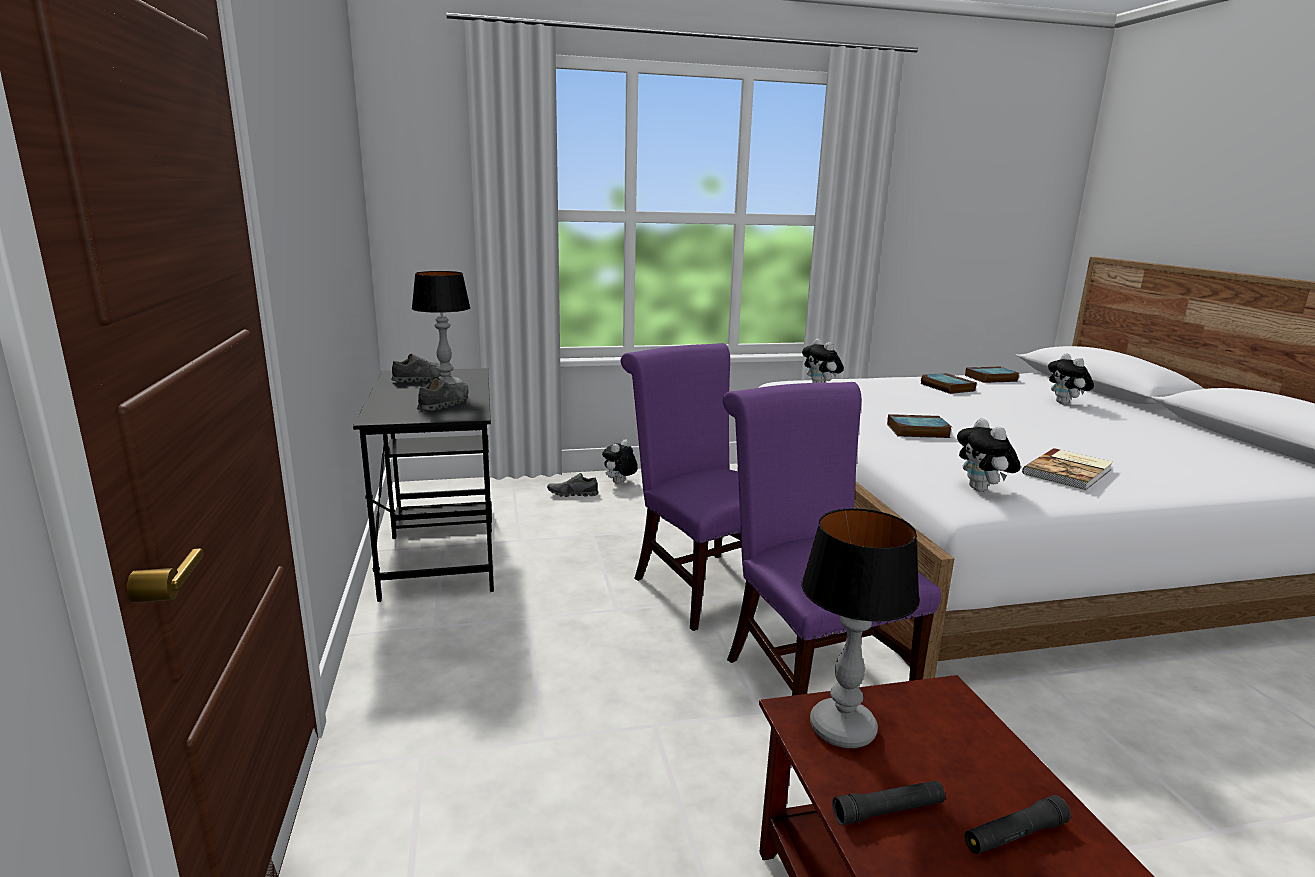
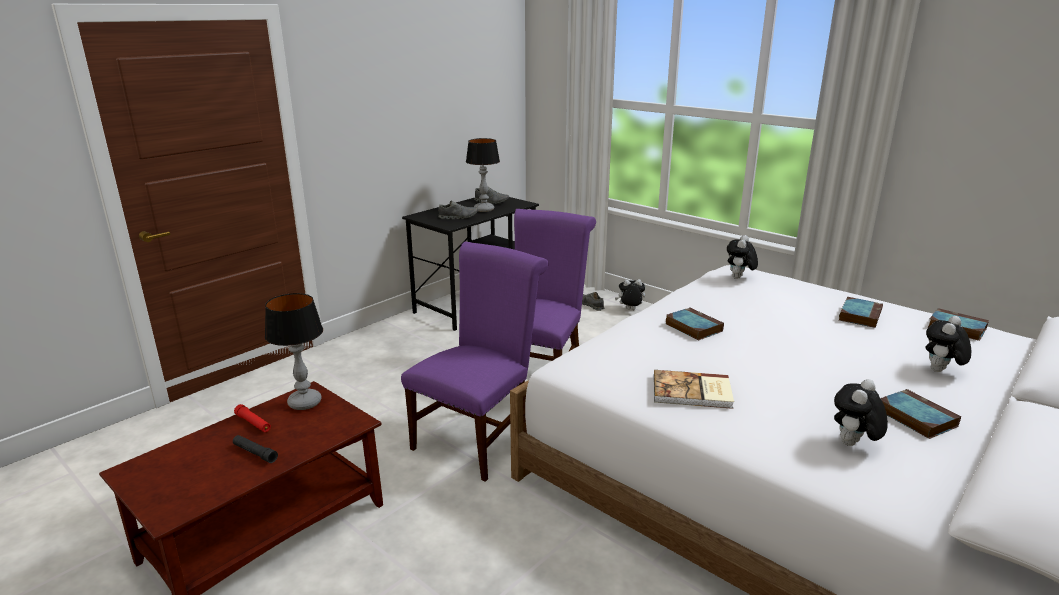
camera: 55 degrees right, 5 degrees up
black flashlight [832,781,945,825] -> red flashlight [234,404,271,432]
plush toy [957,418,1021,492] -> plush toy moved to [834,379,888,446]
none -> book [880,389,961,439]

